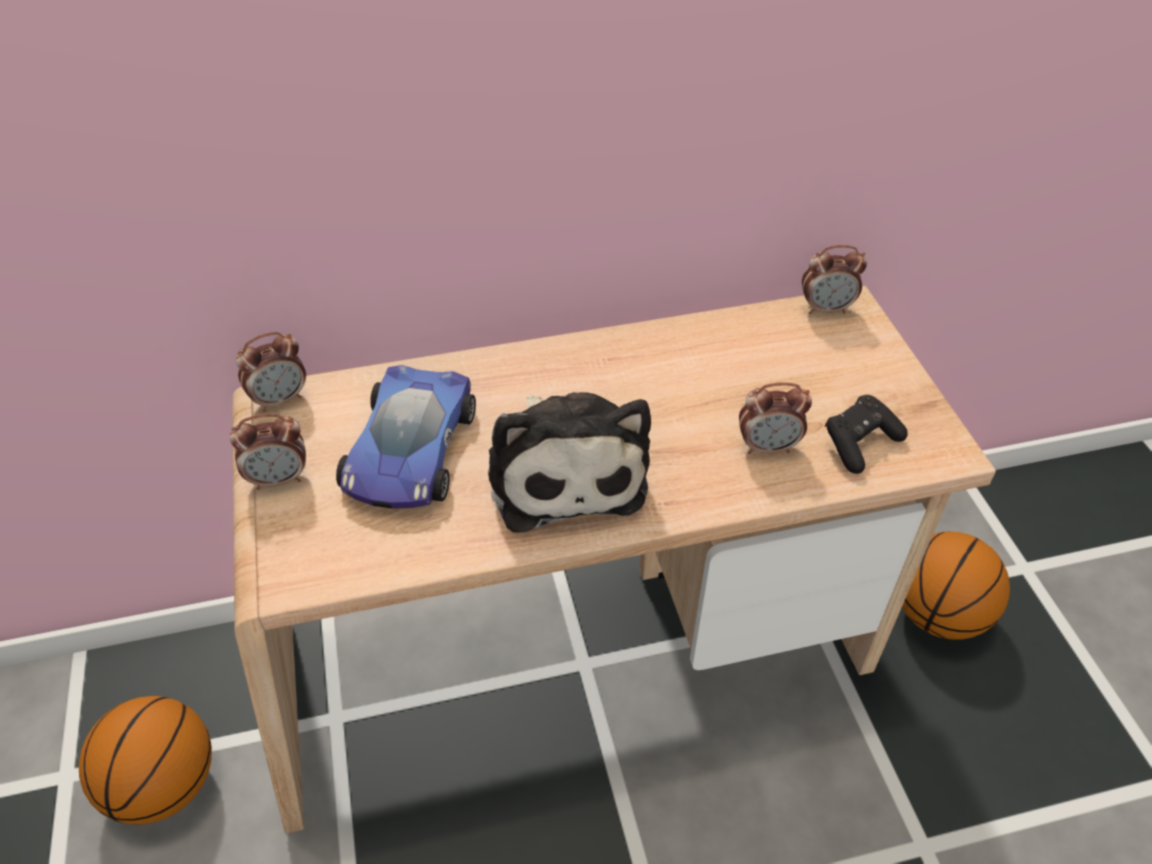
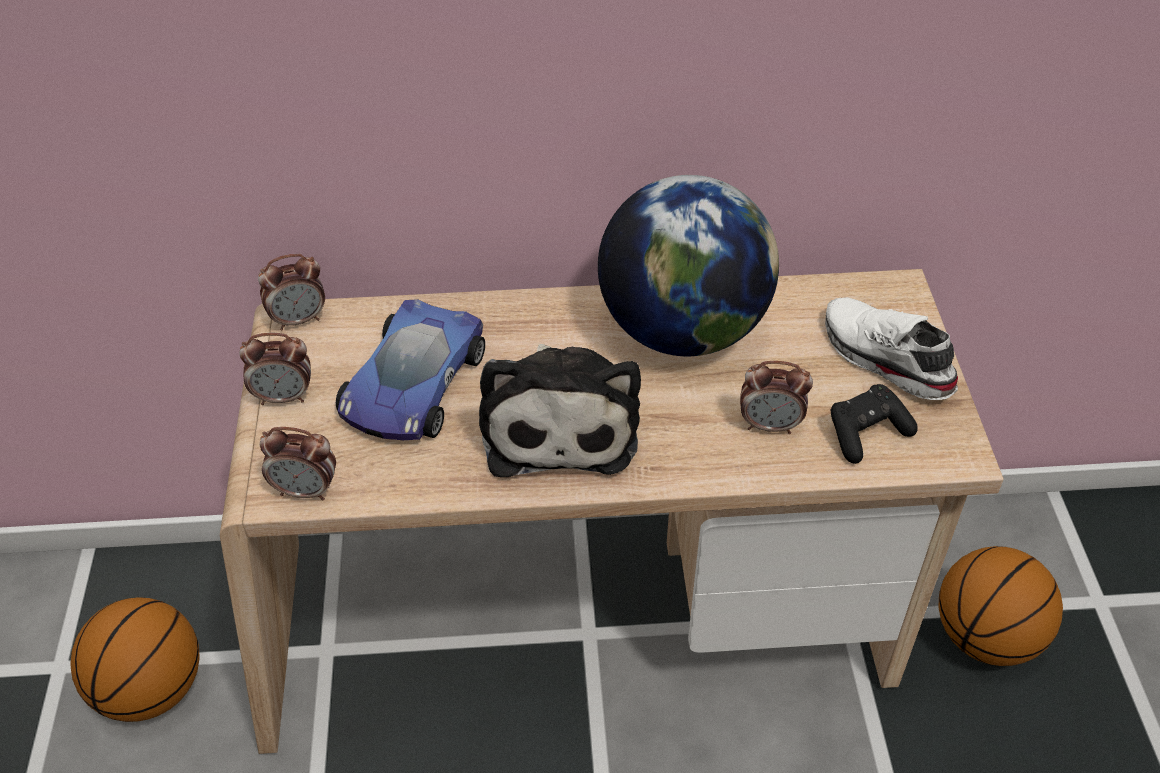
camera: 10 degrees right, 0 degrees up
alarm clock [802,245,867,314] -> alarm clock moved to [260,427,336,500]
none -> globe [598,175,779,356]
none -> white shoe [825,297,958,400]

